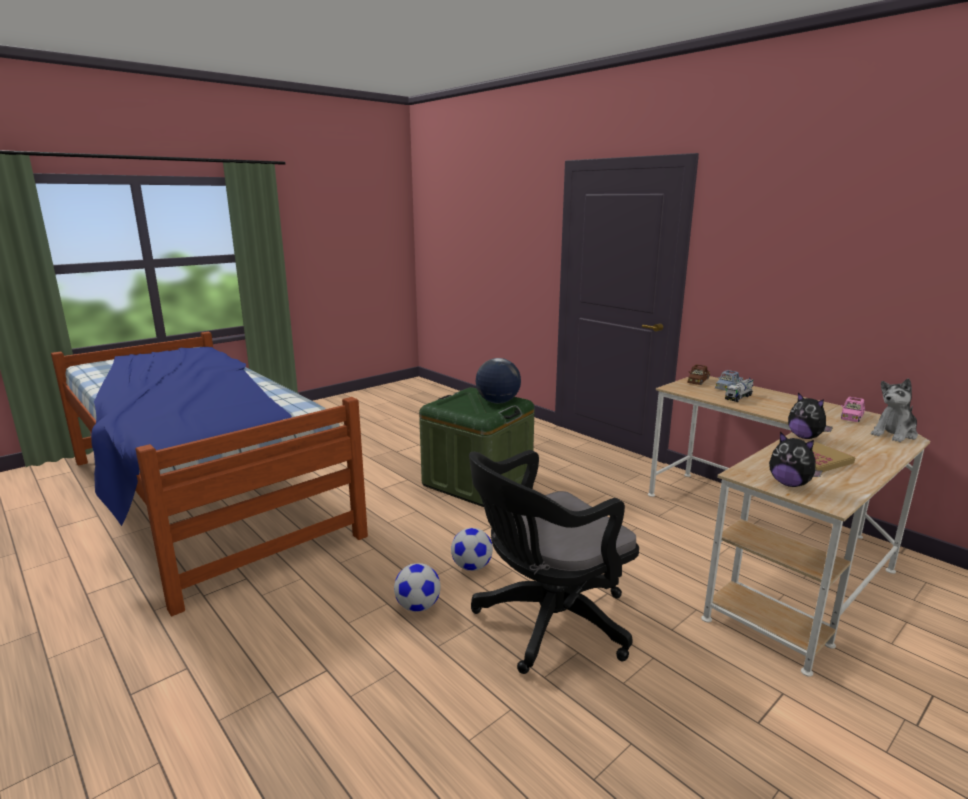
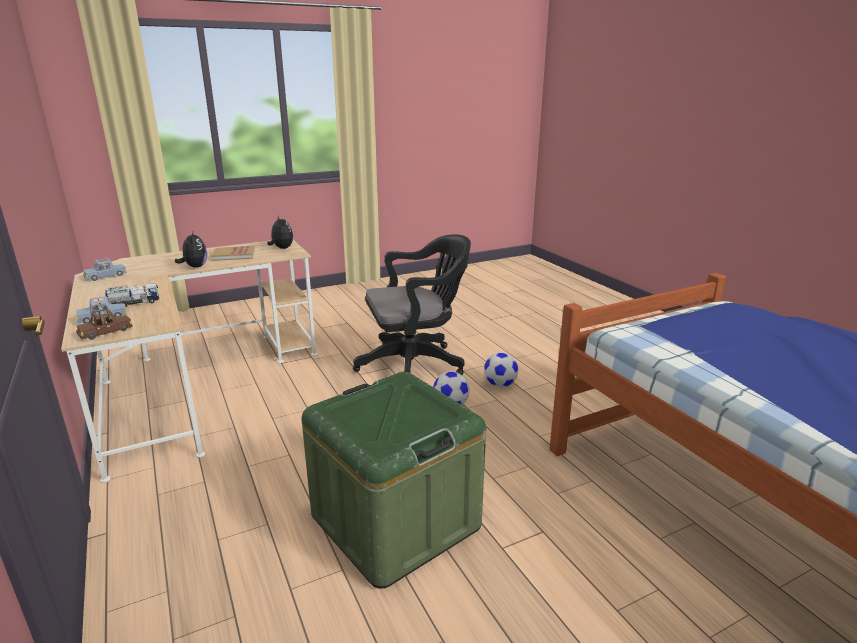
camera: 165 degrees left, 5 degrees up
globe [476,358,521,403] -> none
pink toy car [841,397,866,422] -> blue toy car [83,258,127,281]
plush toy [871,378,918,442] -> none

